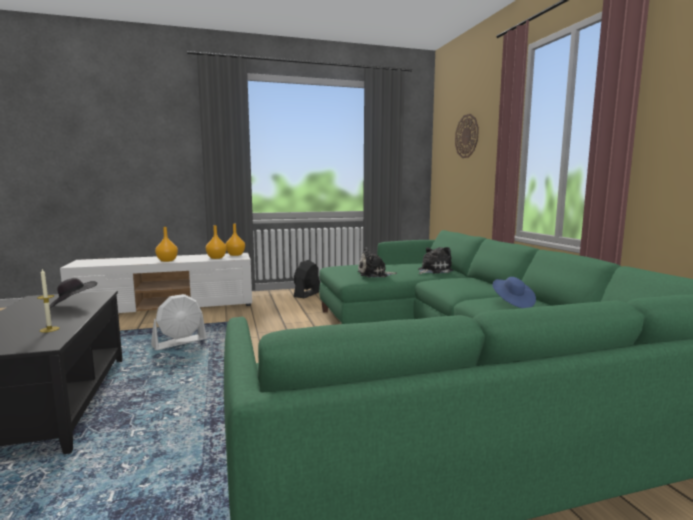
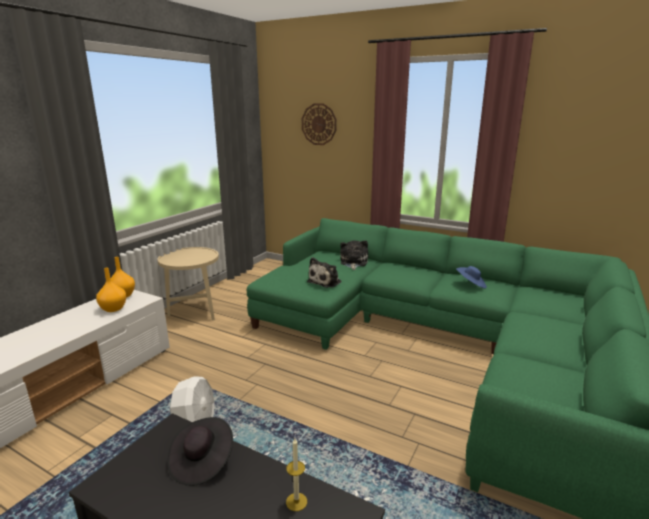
camera: 45 degrees left, 10 degrees up
orange vase [155,227,178,262] -> none
black fan [294,260,320,298] -> beige side table [157,247,219,321]

